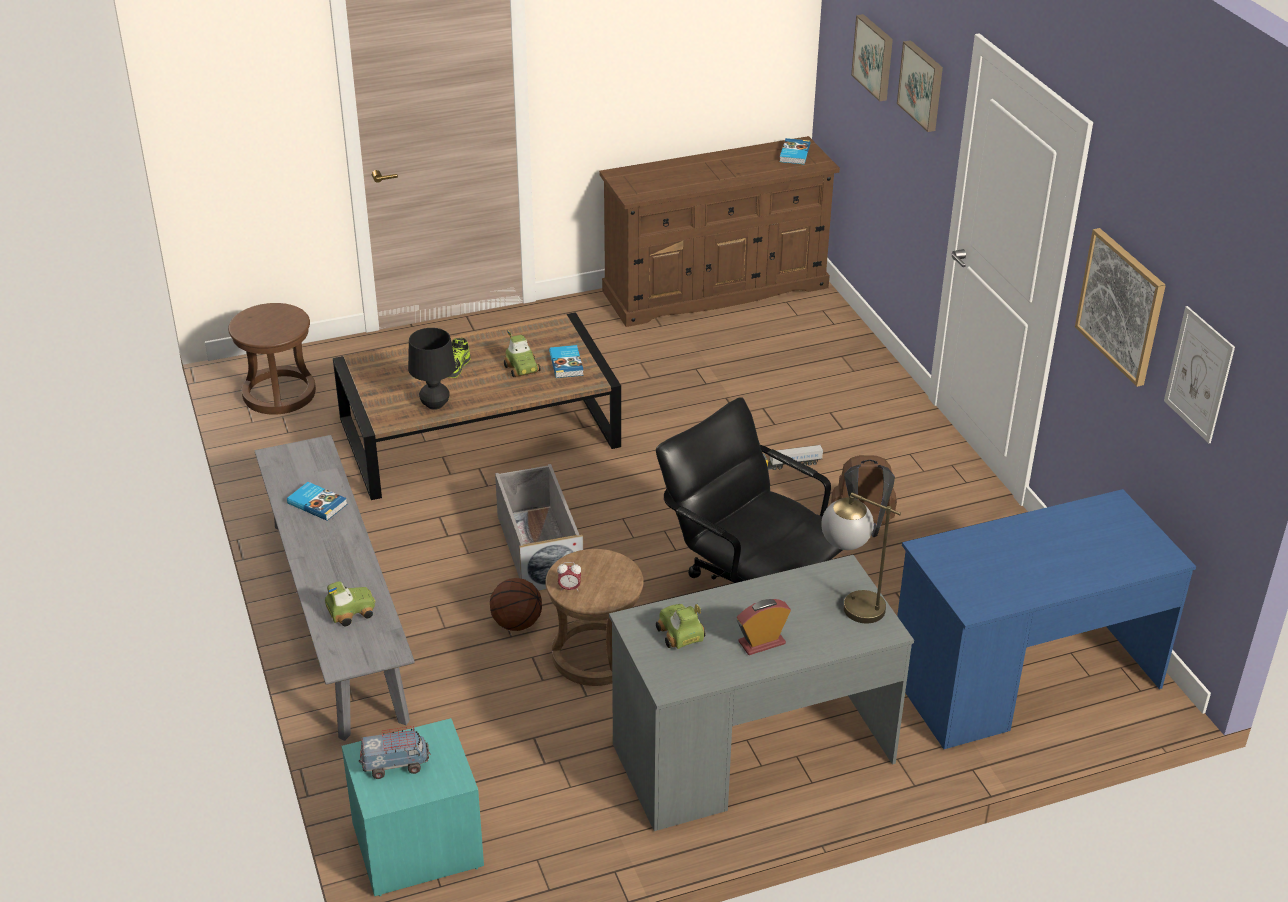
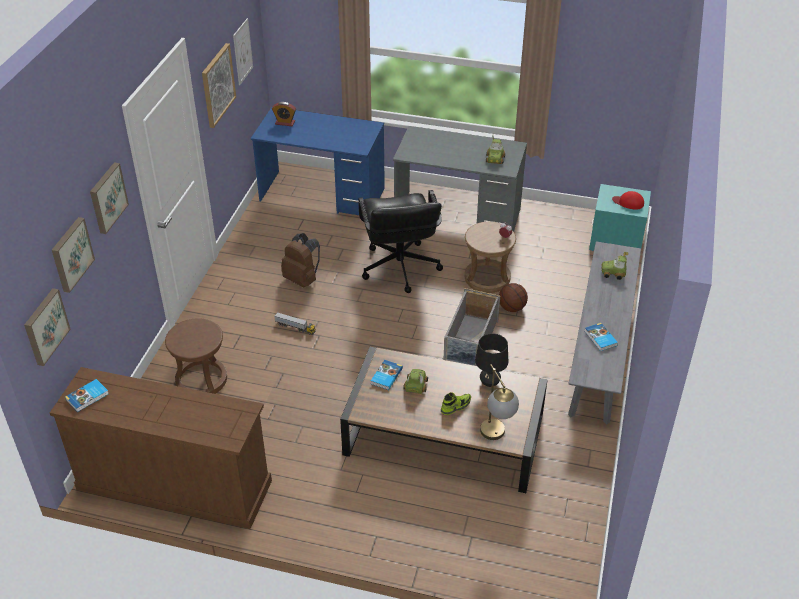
camera: 145 degrees left, 5 degrees up
brown stool [228,303,316,415] -> brown stool moved to [165,318,227,394]
toy truck [359,726,431,779] -> red cap [612,191,644,210]
alarm clock [737,599,791,655] -> alarm clock moved to [272,102,296,126]
table lamp [821,492,901,624] -> table lamp moved to [480,364,519,440]
none -> picture [24,288,71,366]

